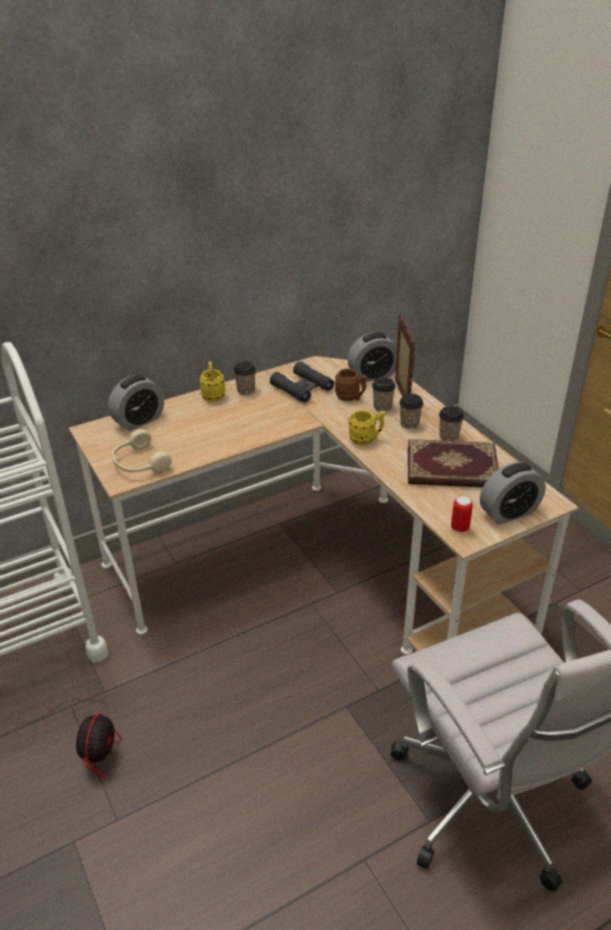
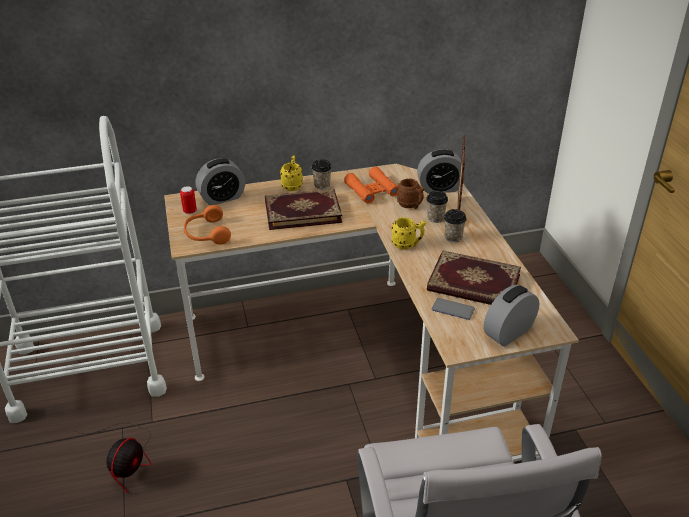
camera: 15 degrees right, 0 degrees up
beige headphones [112,429,172,473] -> orange headphones [184,205,231,245]
black binoculars [270,361,334,403] -> orange binoculars [344,166,398,204]
cup [439,406,464,441] -> none
can [451,496,473,533] -> can moved to [180,186,197,214]
alarm clock [480,462,546,525] -> alarm clock turned 150 degrees clockwise [484,285,539,346]
none -> book [265,189,342,230]
none -> phone [432,298,475,320]

